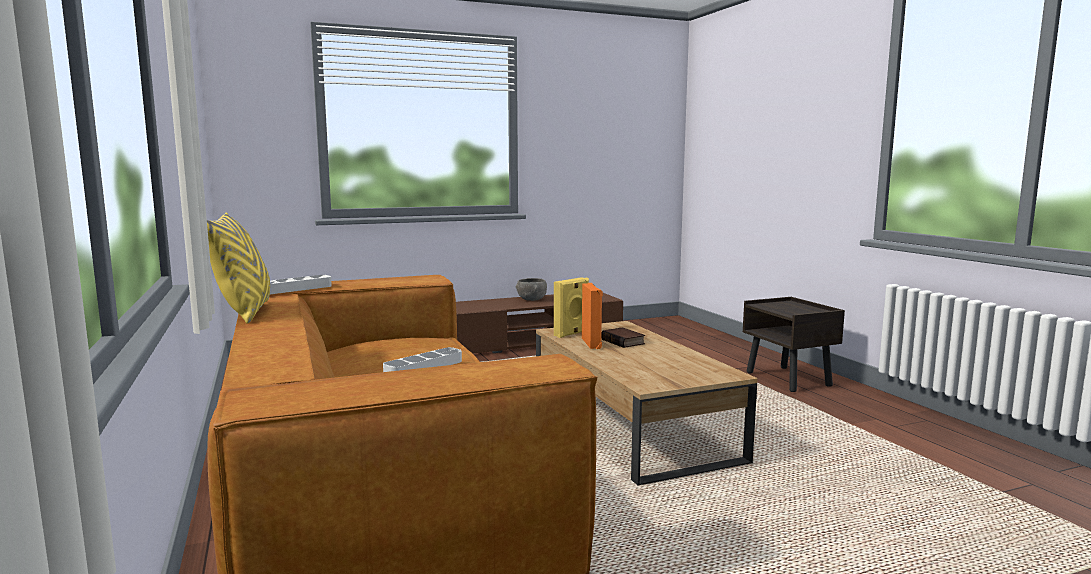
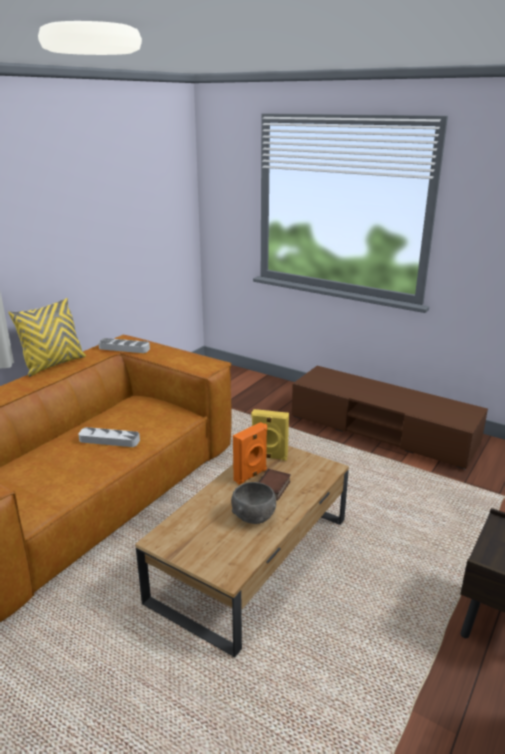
camera: 55 degrees right, 15 degrees up
grey bowl [516,278,547,301] -> grey bowl moved to [231,482,276,524]

